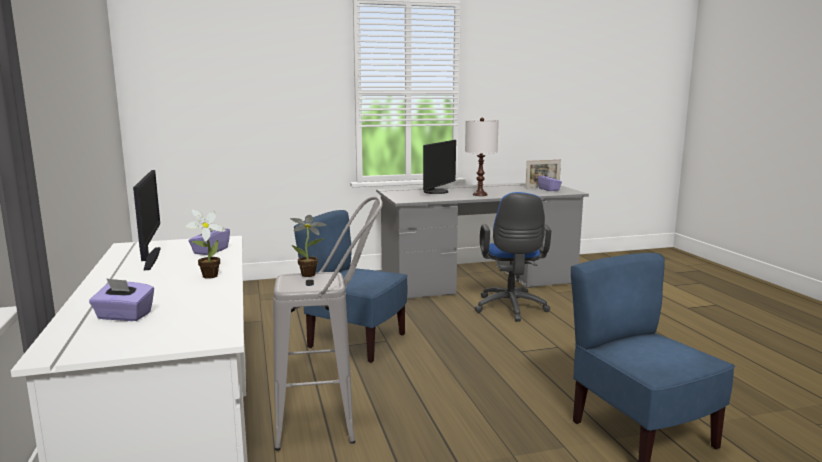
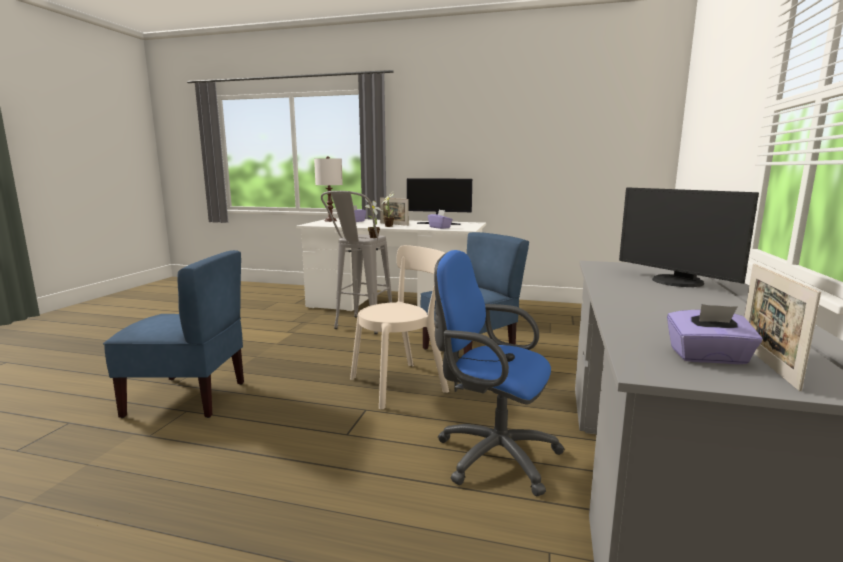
camera: 120 degrees right, 0 degrees up
white table lamp [465,118,499,196] -> white table lamp moved to [314,156,343,222]
none -> beige chair [350,245,449,410]
none -> picture frame [380,198,409,226]

